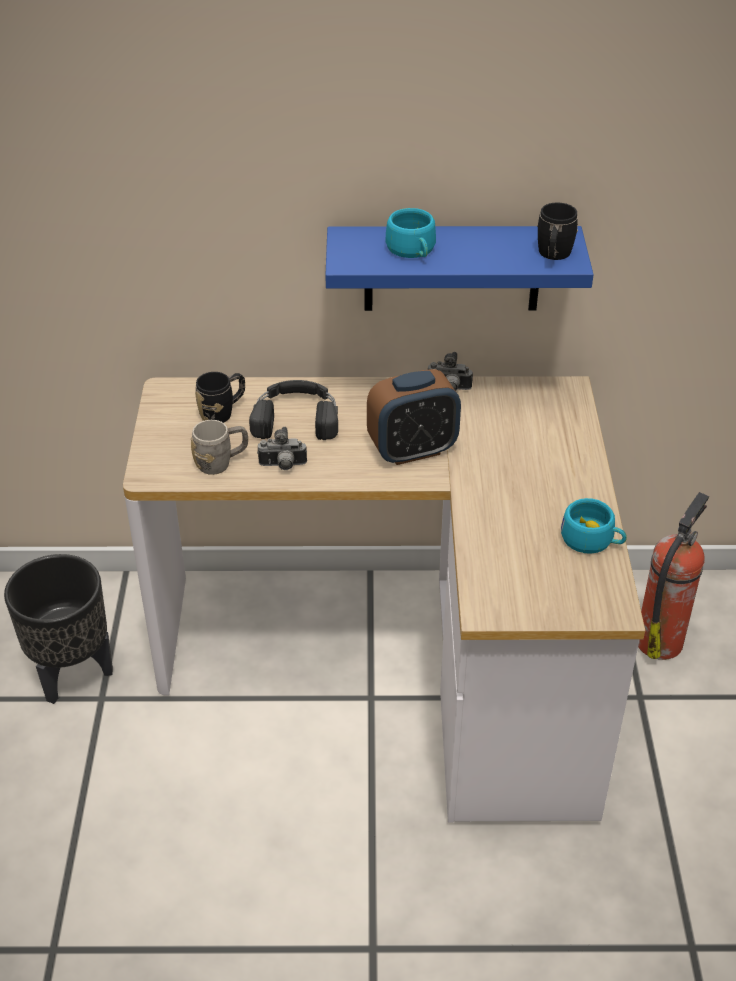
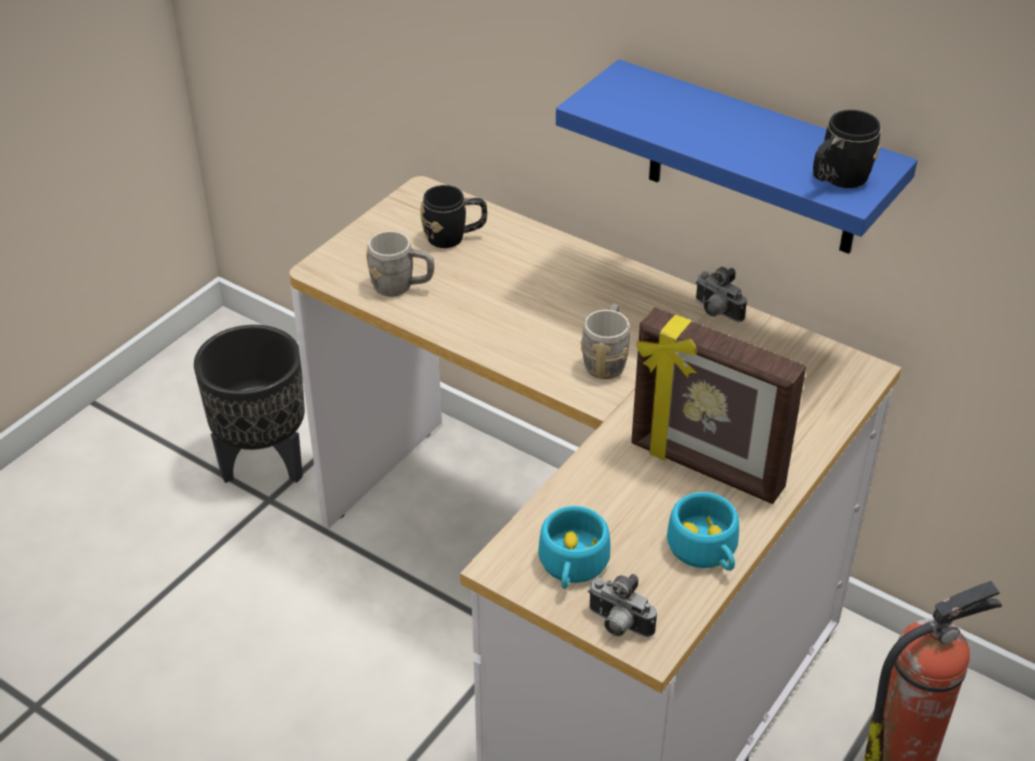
camera: 35 degrees right, 0 degrees up
black headphones [249,380,338,440] -> none
camera [257,427,307,470] -> camera moved to [588,574,657,637]
alarm clock [367,369,461,465] -> grey mug [581,303,630,379]
turquoise cup [386,208,436,258] -> turquoise cup moved to [538,506,610,589]
none -> picture frame [631,307,806,504]

